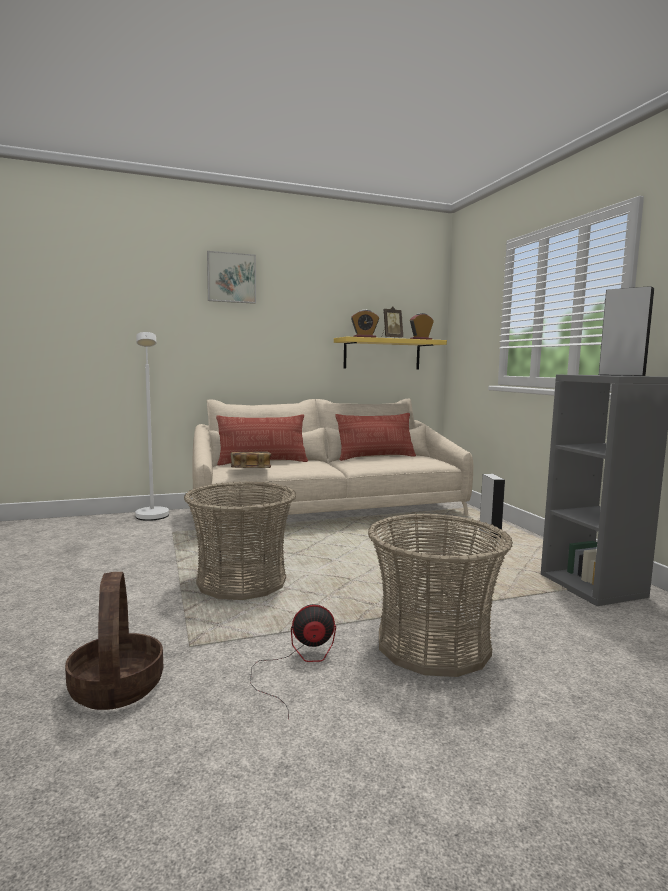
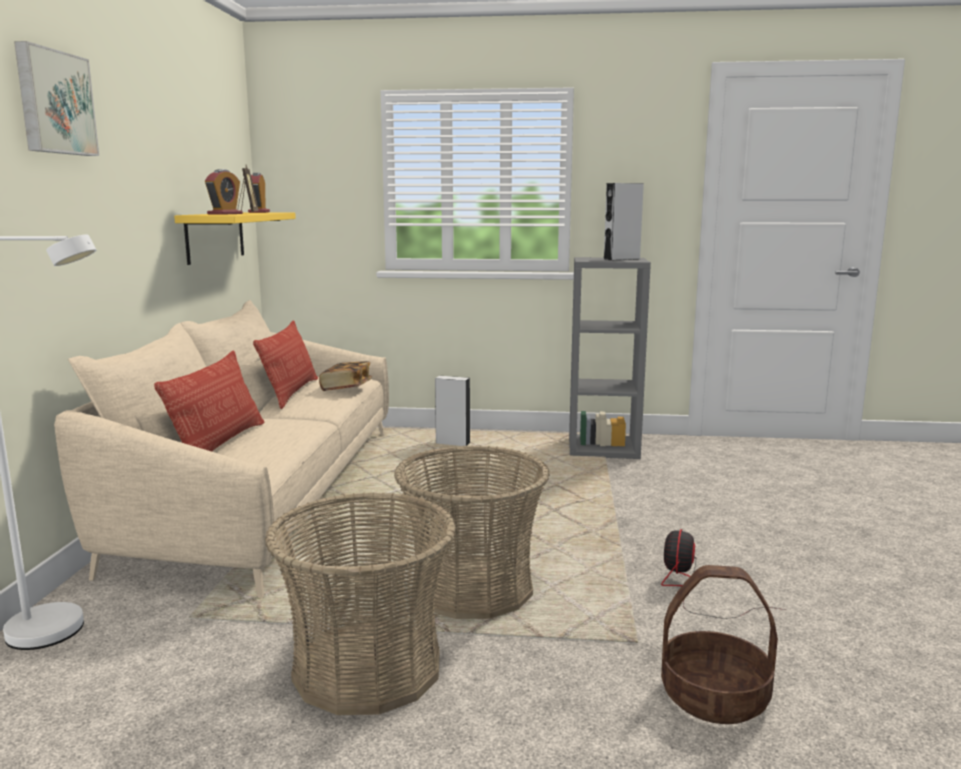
camera: 65 degrees left, 5 degrees up
book [231,451,271,468] -> book moved to [319,361,372,391]
basket [368,513,513,677] -> basket moved to [265,492,456,715]

